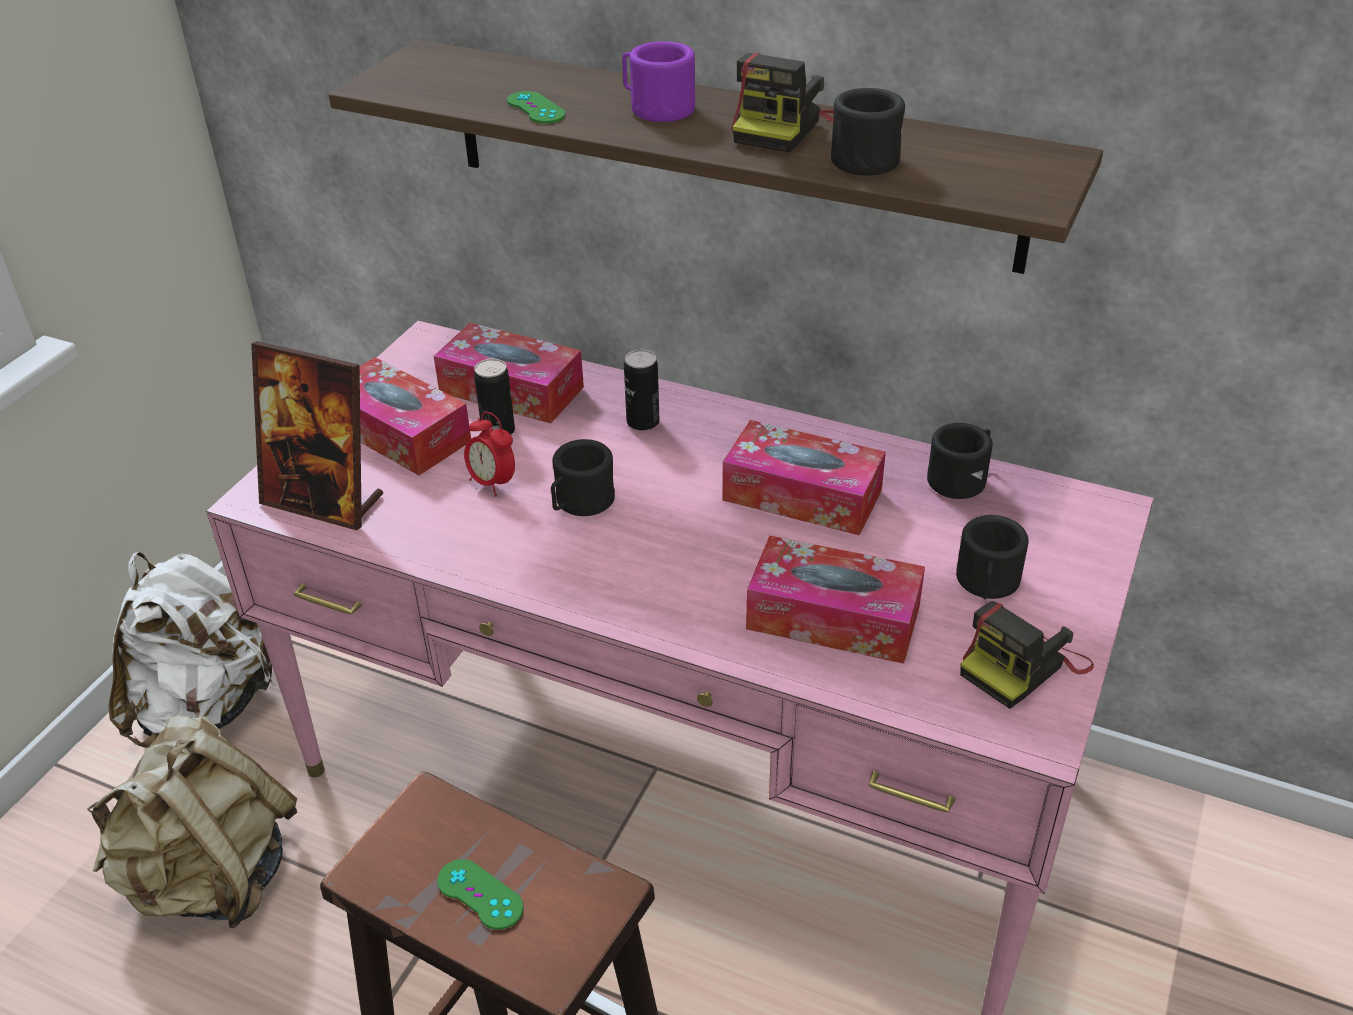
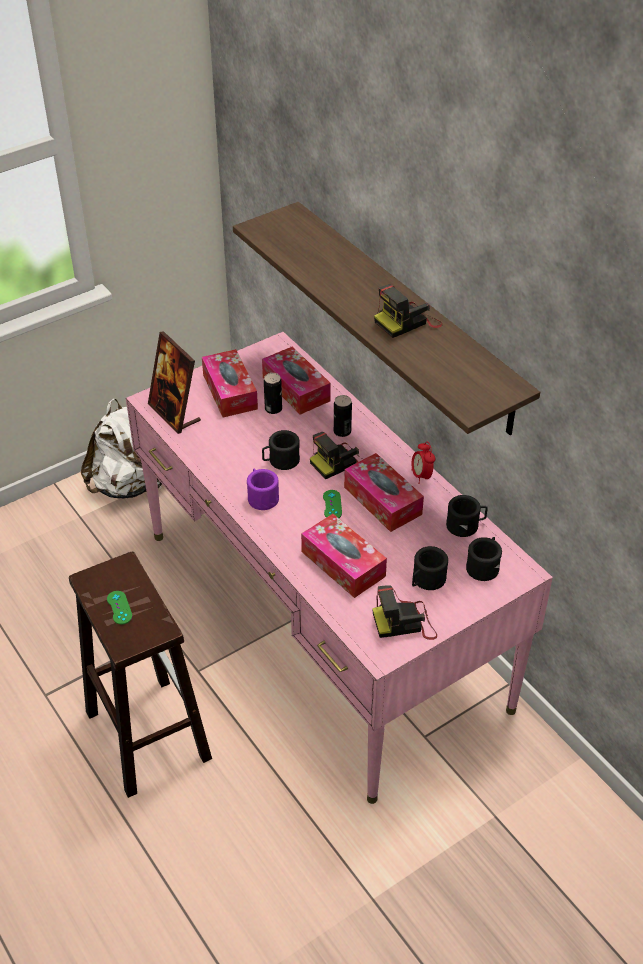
camera: 30 degrees right, 5 degrees up
beige backpack [87,715,297,928] -> none
alarm clock [464,412,515,497] -> alarm clock moved to [412,442,435,484]
green game controller [507,91,566,124] -> green game controller moved to [323,490,342,518]
purple mug [622,41,695,122] -> purple mug moved to [247,469,279,510]
black mug [831,88,905,175] -> black mug moved to [466,537,502,581]
none -> camera [310,432,361,479]

